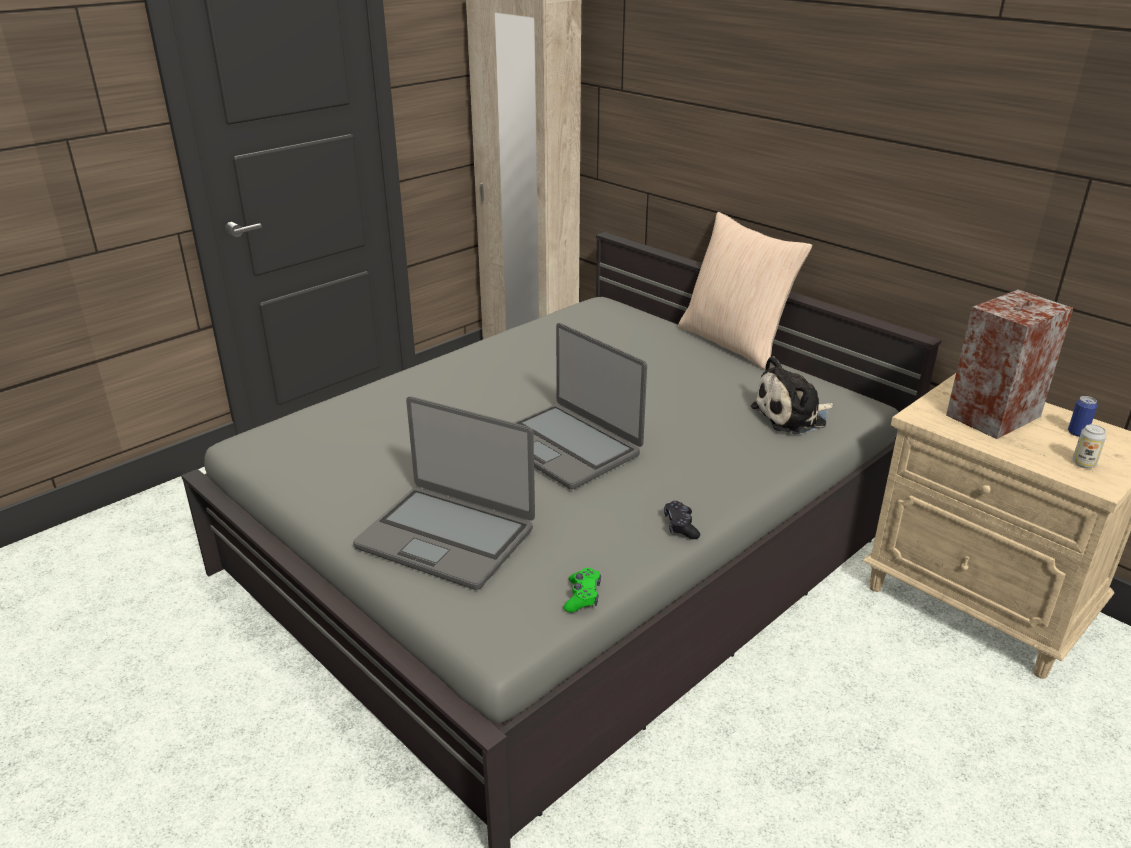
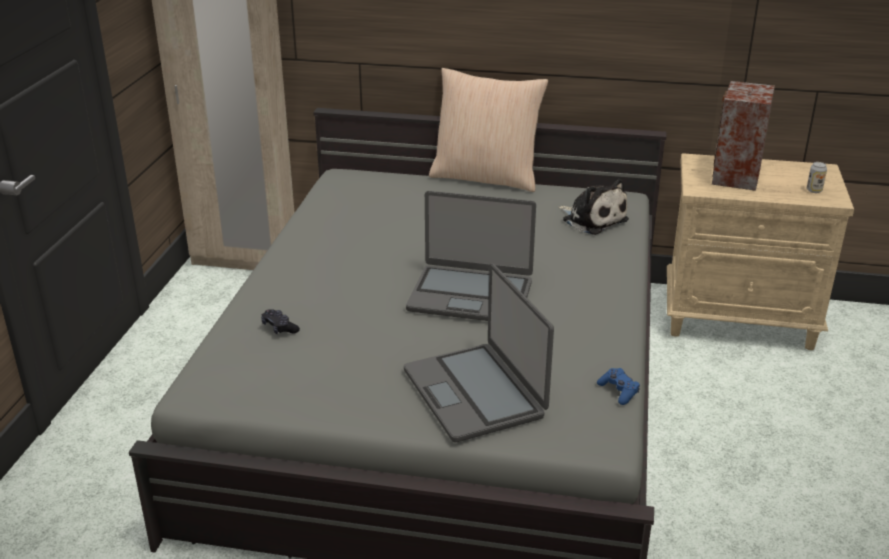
camera: 35 degrees left, 0 degrees up
laptop [353,396,535,590] -> laptop turned 75 degrees clockwise [404,264,554,442]
green game controller [564,568,601,612] -> blue game controller [597,368,640,405]
black game controller [664,501,700,539] -> black game controller moved to [261,309,300,334]
plush toy [751,356,834,434] -> plush toy turned 75 degrees counterclockwise [558,179,629,235]
can [1068,396,1097,437] -> none

